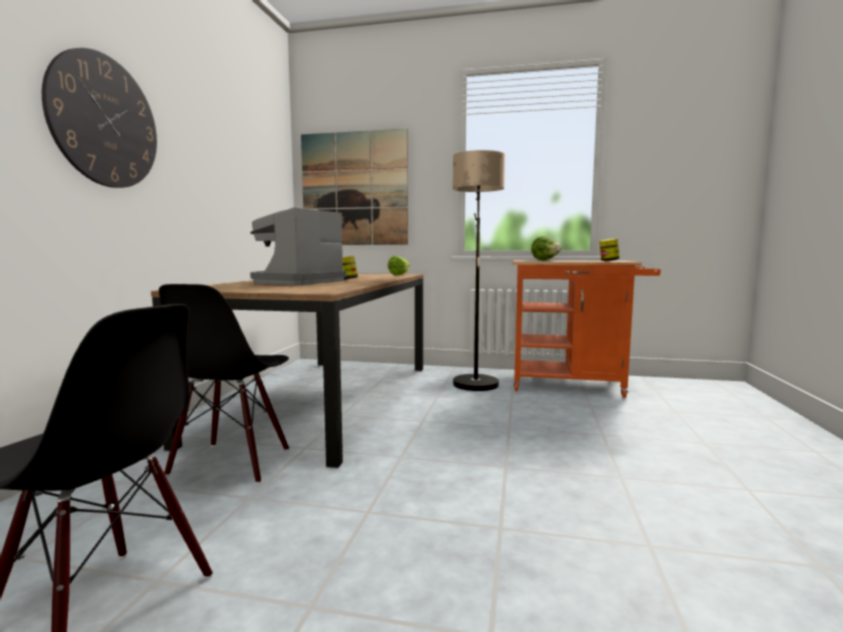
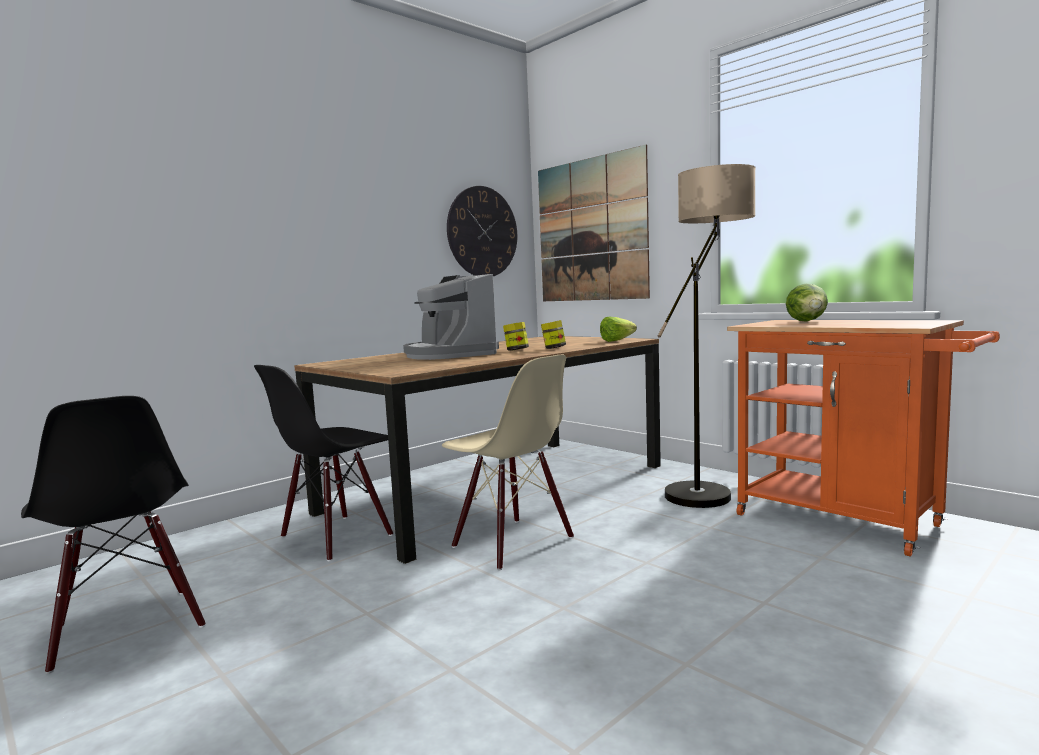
camera: 35 degrees right, 0 degrees up
wall clock [42,48,157,188] -> wall clock moved to [447,186,517,276]
coffee machine [250,207,346,285] -> coffee machine turned 90 degrees counterclockwise [403,274,499,360]
jar [599,238,619,261] -> jar moved to [541,320,566,349]
none -> beige chair [442,355,574,570]

